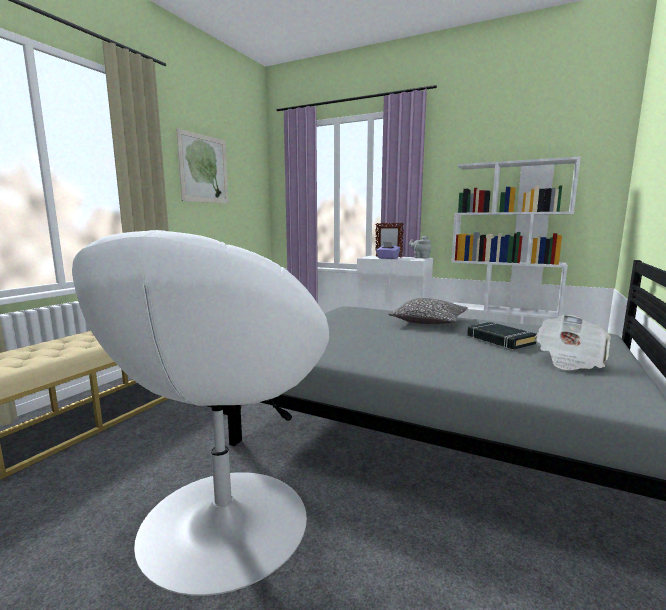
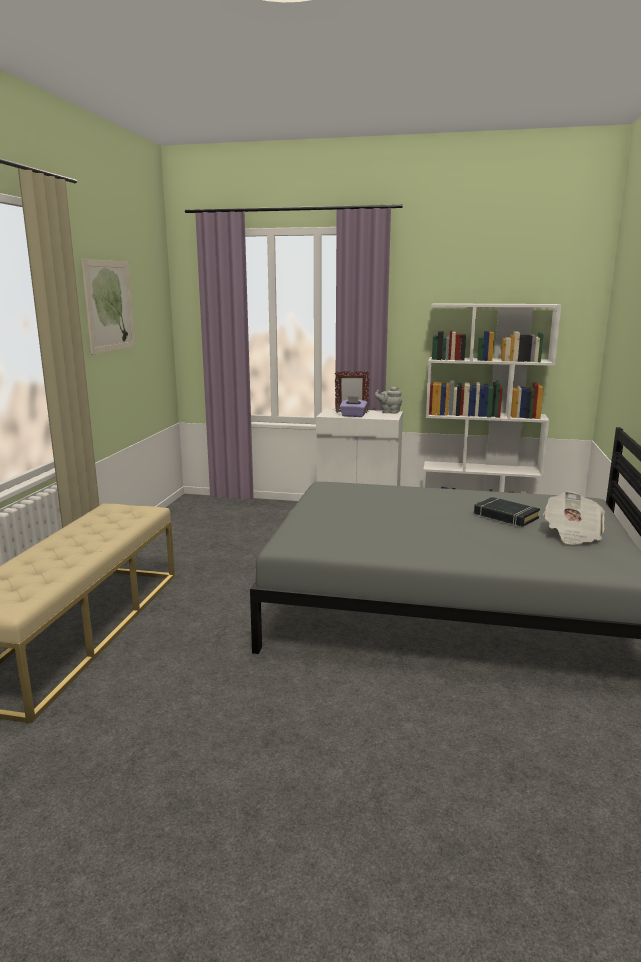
camera: 15 degrees left, 5 degrees up
white armchair [72,230,329,596] -> none
pillow [388,298,468,324] -> none

